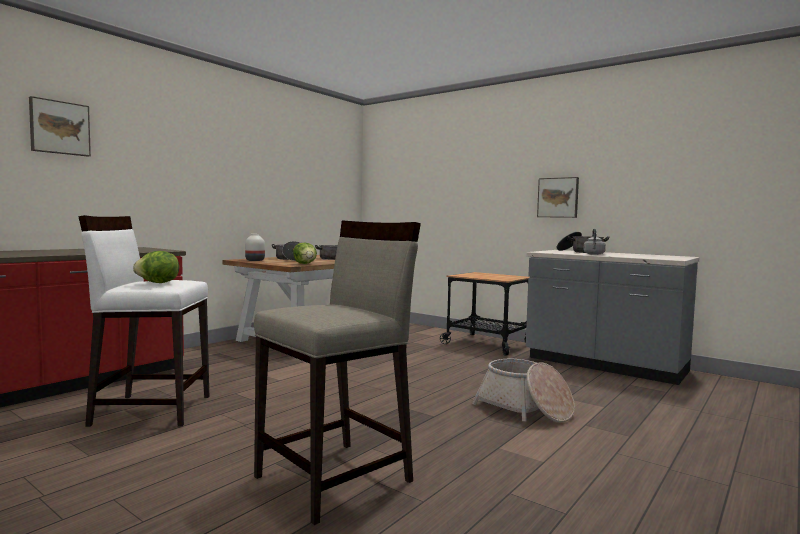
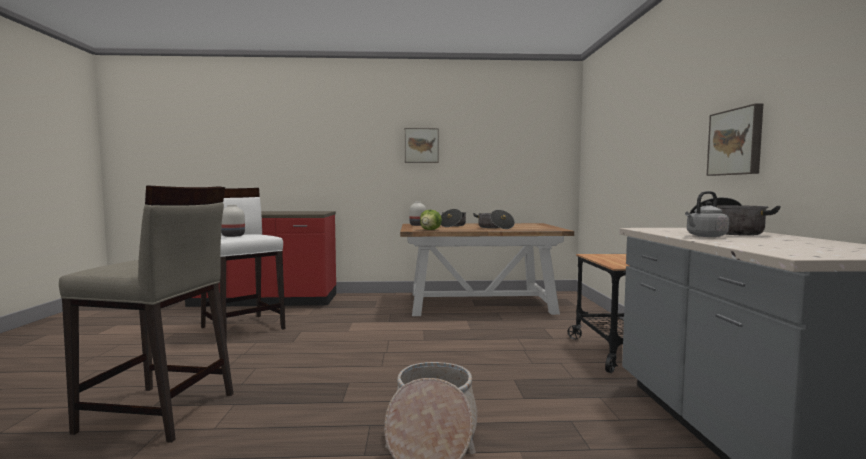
camera: 50 degrees right, 0 degrees up
picture [29,96,91,156] -> picture moved to [405,128,439,163]
lettuce [133,251,179,283] -> white vase [221,205,245,237]

